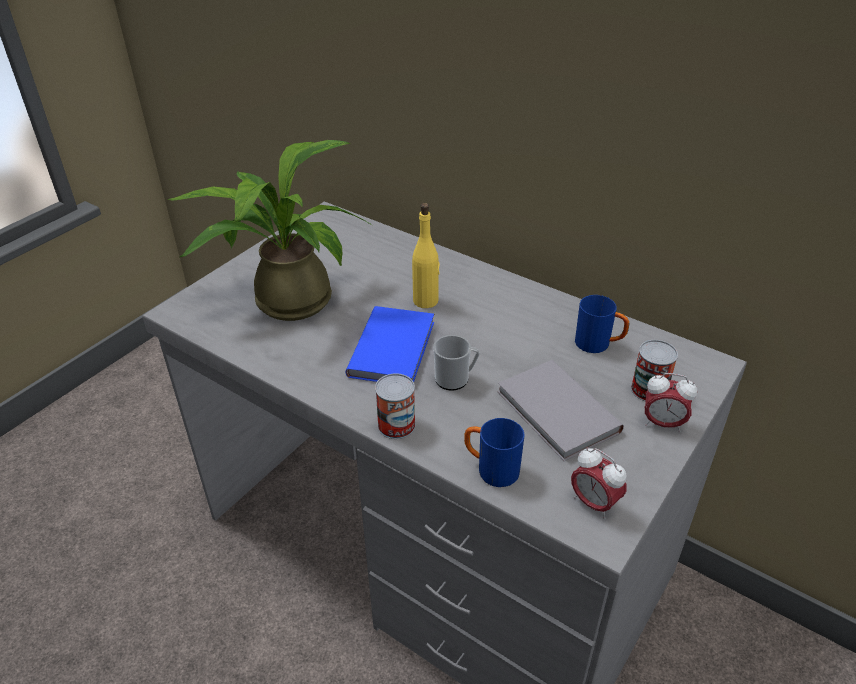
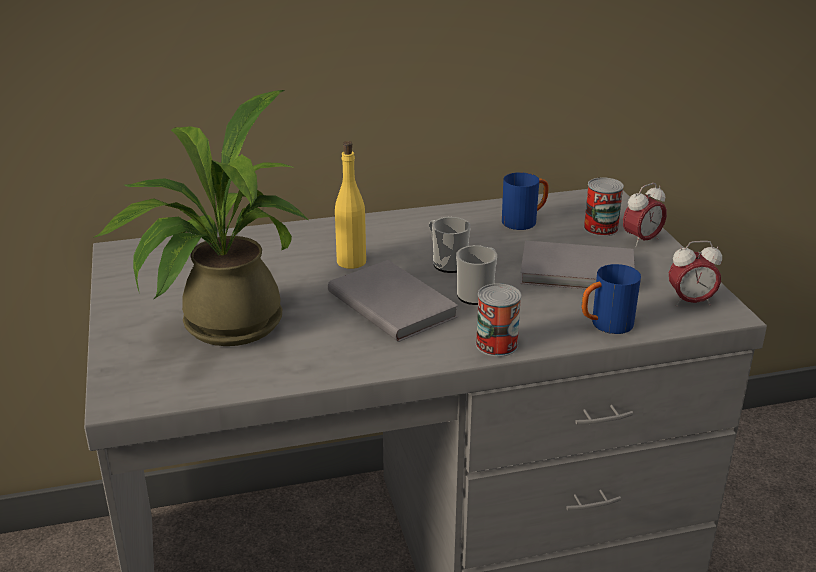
camera: 50 degrees left, 10 degrees down
blue book [346,306,434,382] -> grey book [328,260,459,342]
none -> mug [429,217,471,273]

